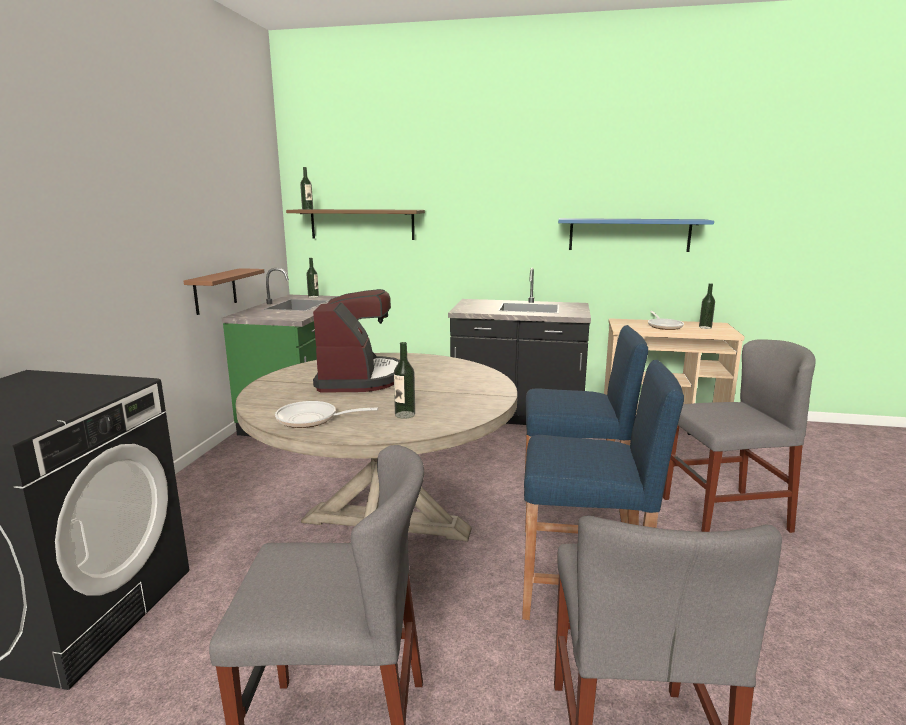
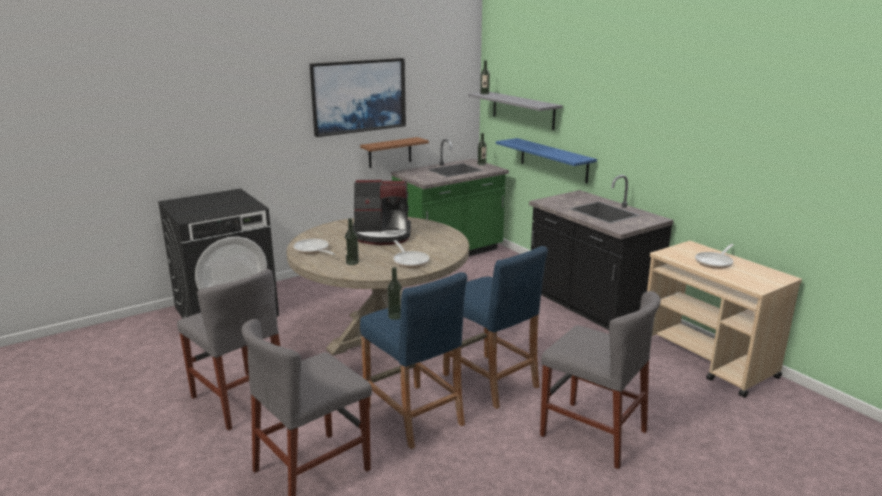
camera: 45 degrees right, 5 degrees up
brown shelf [286,209,425,240] -> grey shelf [468,92,563,130]
coffee machine [313,289,400,393] -> coffee machine turned 45 degrees clockwise [353,180,411,245]
blue shelf [558,218,714,252] -> blue shelf moved to [496,138,597,183]
bottle [699,283,715,329] -> bottle moved to [387,267,402,320]
none -> picture [309,58,406,137]
none -> frying pan [393,240,429,268]

